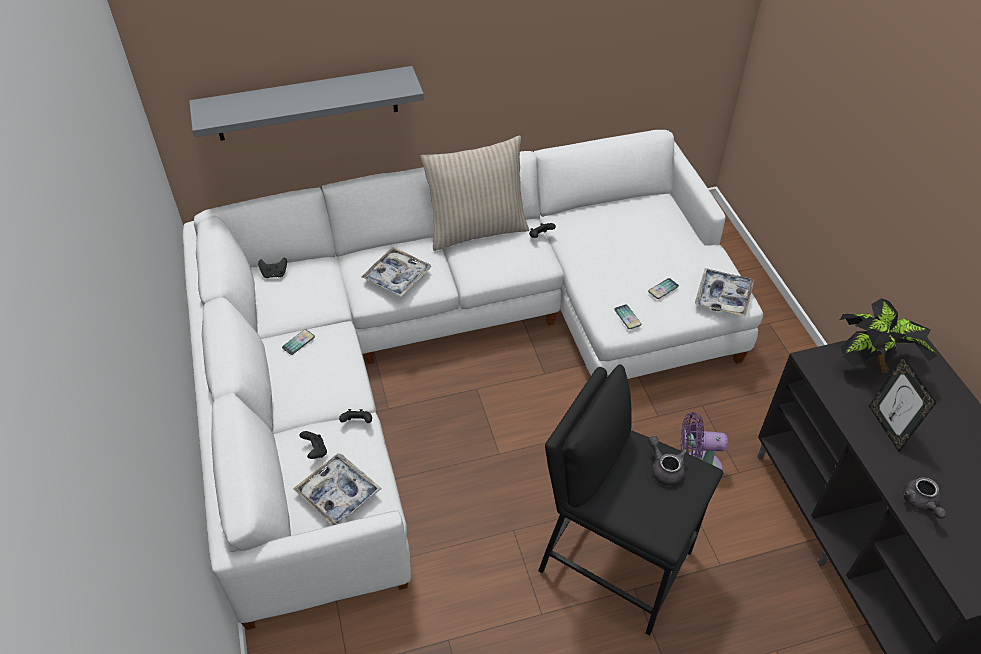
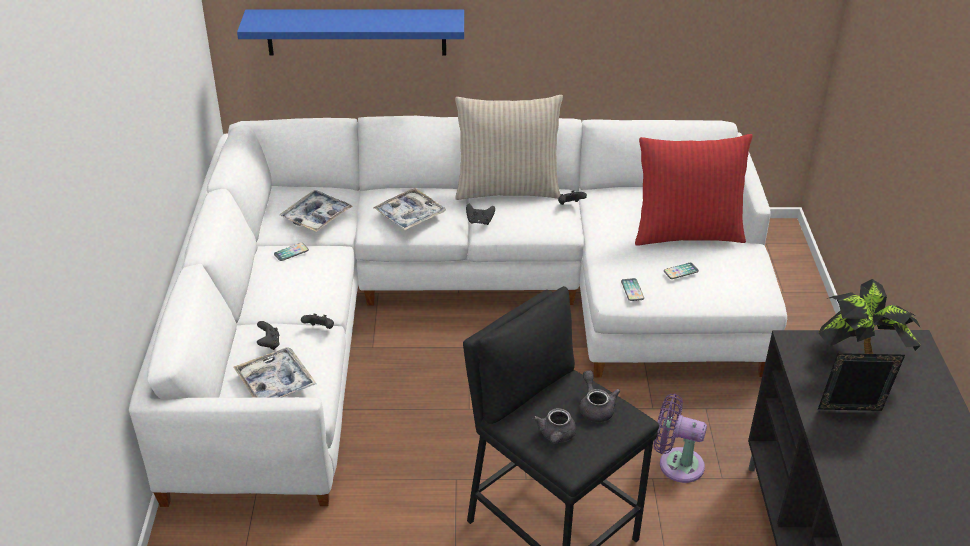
camera: 15 degrees right, 10 degrees down
grey shelf [189,66,424,141] -> blue shelf [237,9,464,56]
black game controller [258,258,287,278] -> black game controller moved to [466,204,495,225]
tray [695,268,754,316] -> tray moved to [280,190,353,232]
picture frame [869,356,937,452] -> picture frame turned 90 degrees clockwise [818,353,905,411]
grey teapot [904,477,947,519] -> grey teapot moved to [533,408,576,444]
none -> red pillow [635,134,752,246]

